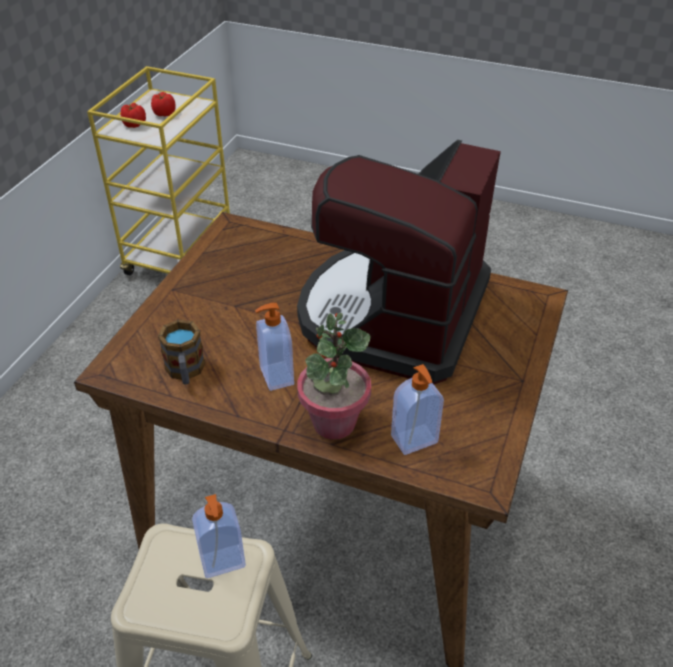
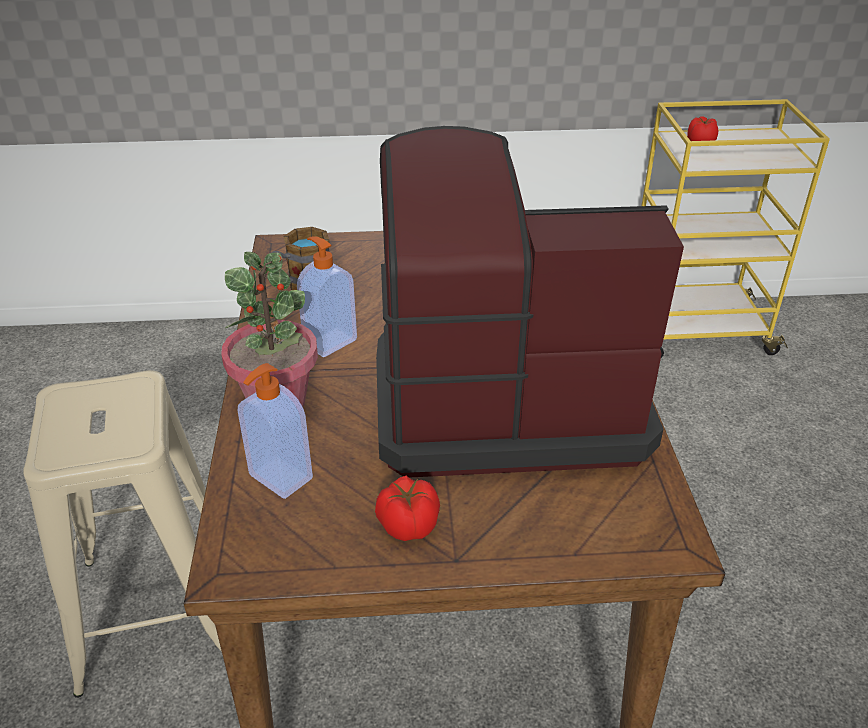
camera: 65 degrees right, 5 degrees down
tomato [151,92,176,117] -> tomato moved to [375,476,440,541]
soap dispenser [192,494,246,578] -> none

